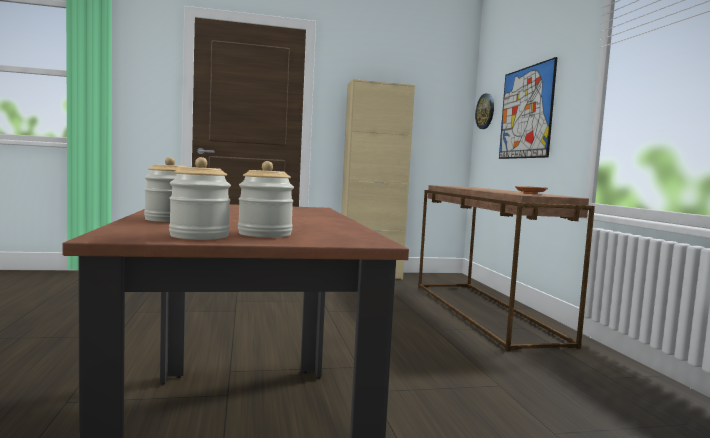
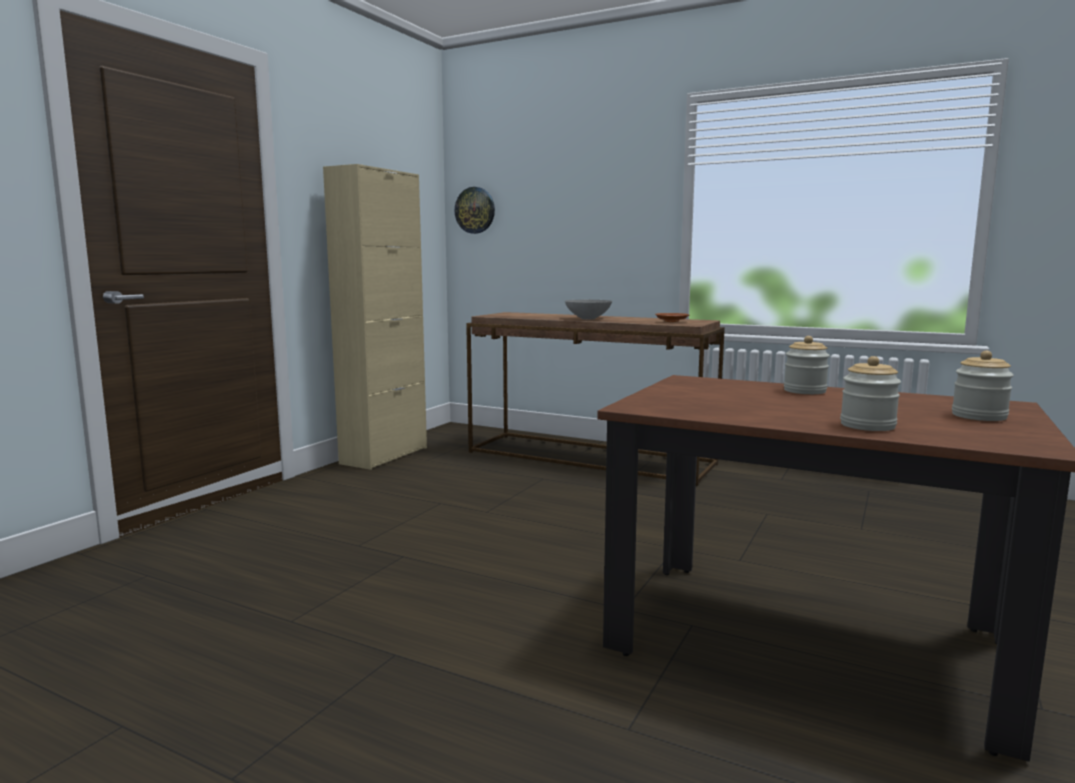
camera: 50 degrees left, 5 degrees up
jar [169,157,231,240] -> jar moved to [784,336,830,394]
picture [499,57,557,159] -> none
none -> grey bowl [565,300,612,320]

